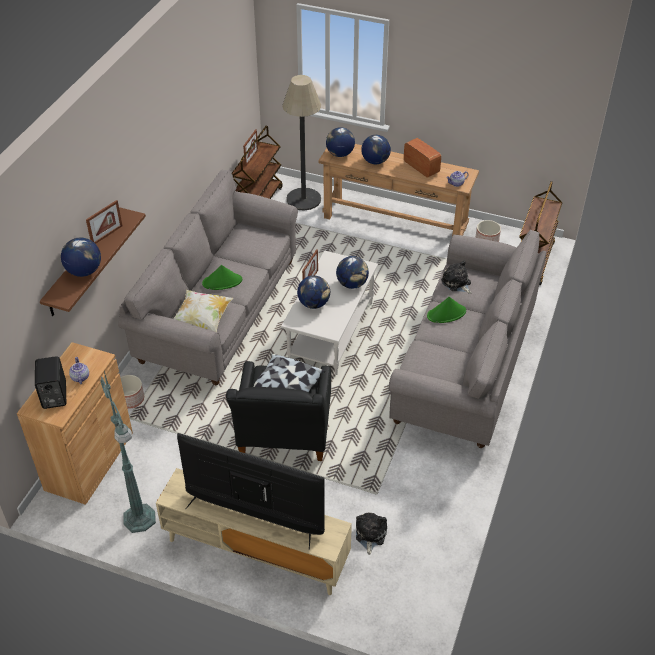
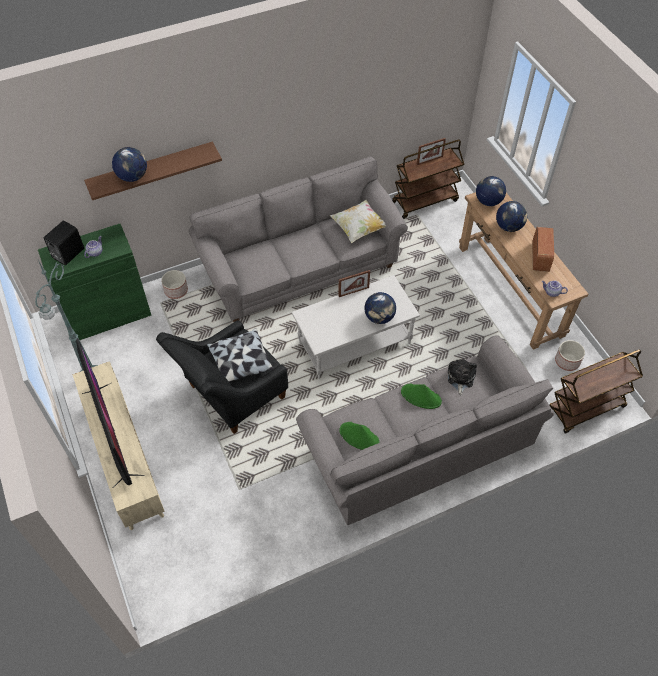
camera: 45 degrees right, 10 degrees up
brown cabinet [17,342,133,505] -> green cabinet [38,224,151,340]
picture frame [86,200,122,244] -> none
pillow [173,290,233,332] -> pillow moved to [330,200,386,243]
green hat [202,265,242,290] -> green hat moved to [339,422,380,450]
floor lamp [282,75,321,210] -> none
globe [297,276,330,309] -> none
plush toy [356,512,387,555] -> none

